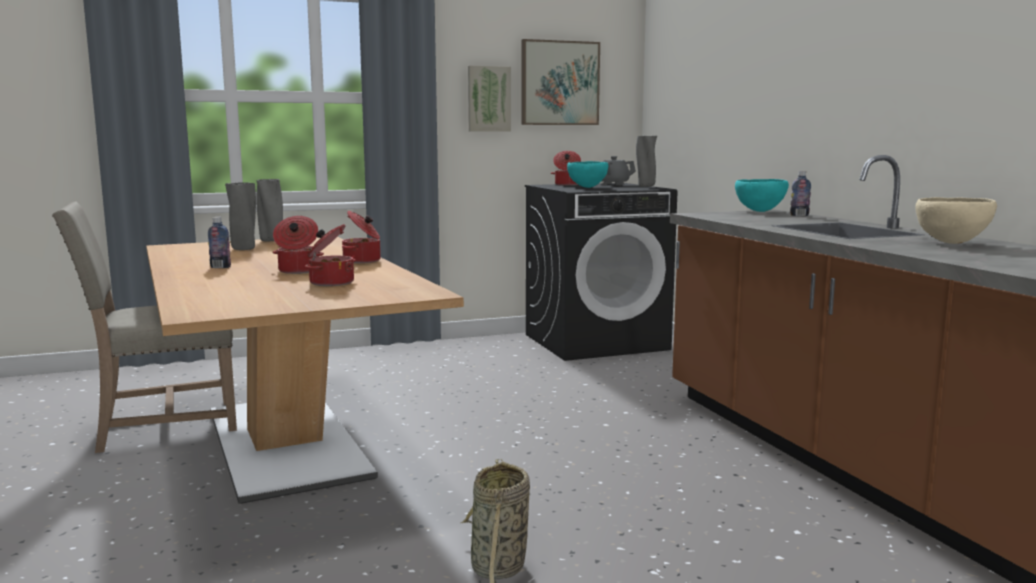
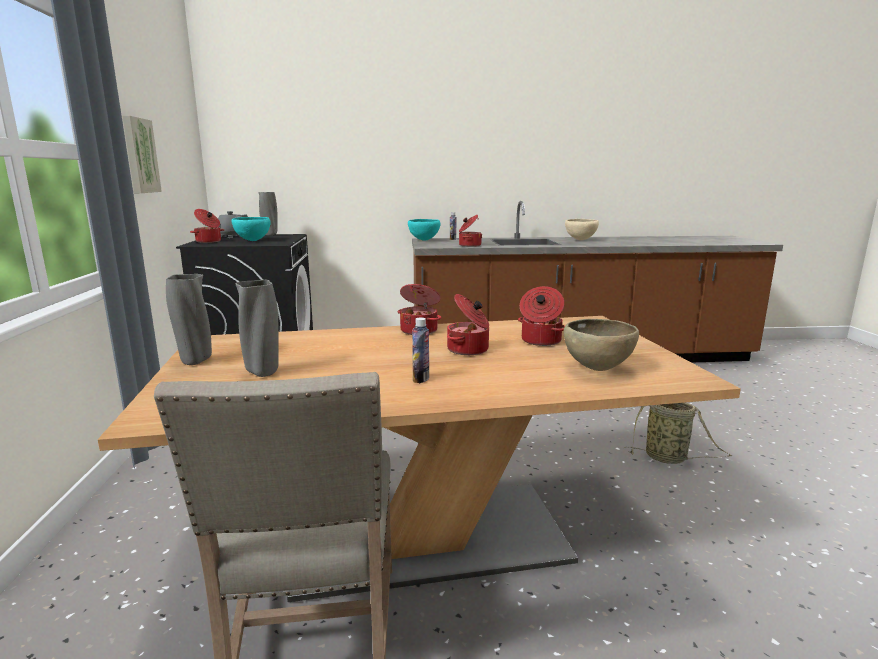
camera: 75 degrees left, 5 degrees up
picture [521,39,600,125] -> none
none -> cooking pot [459,215,482,247]
none -> brown bowl [564,319,639,371]

